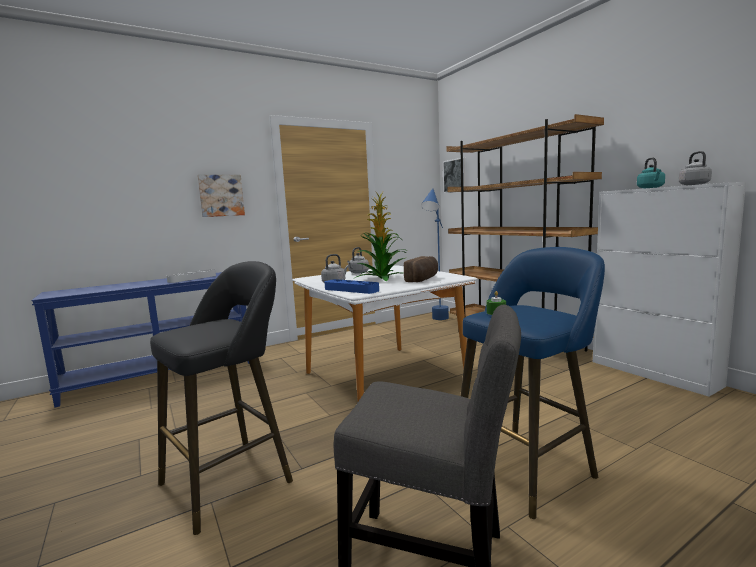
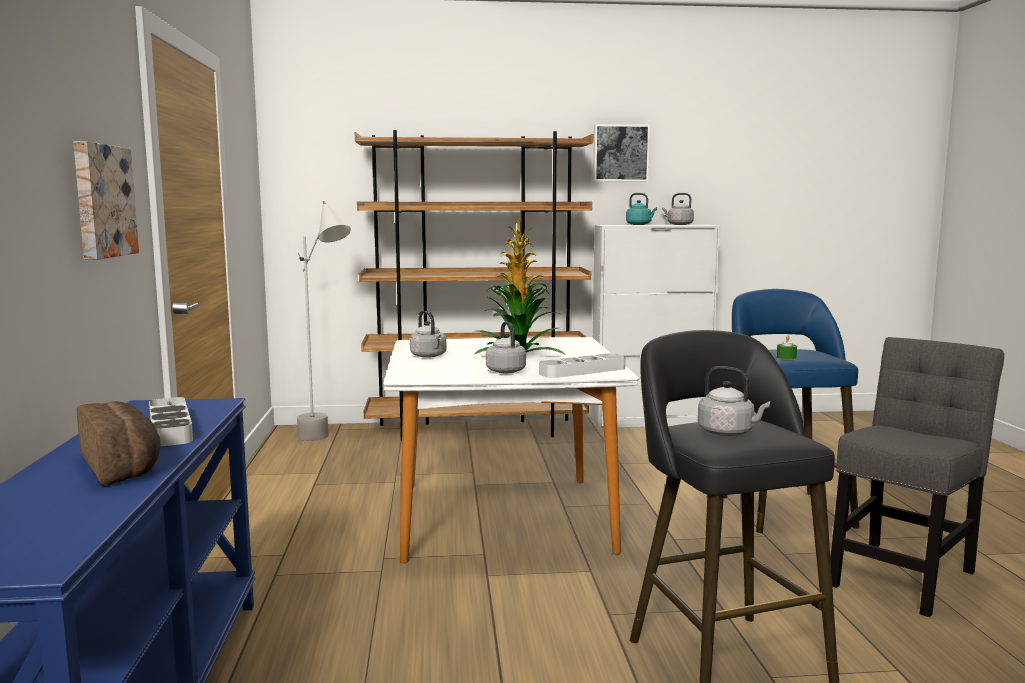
camera: 65 degrees left, 0 degrees up
blue tray [324,279,379,294] -> grey tray [539,353,625,378]
bread [404,256,438,282] -> bread moved to [77,401,160,485]
blue floor lamp [421,188,449,320] -> grey floor lamp [297,201,351,441]
picture [443,157,467,193] -> picture moved to [593,124,650,181]
none -> grey kettle [698,366,770,436]

